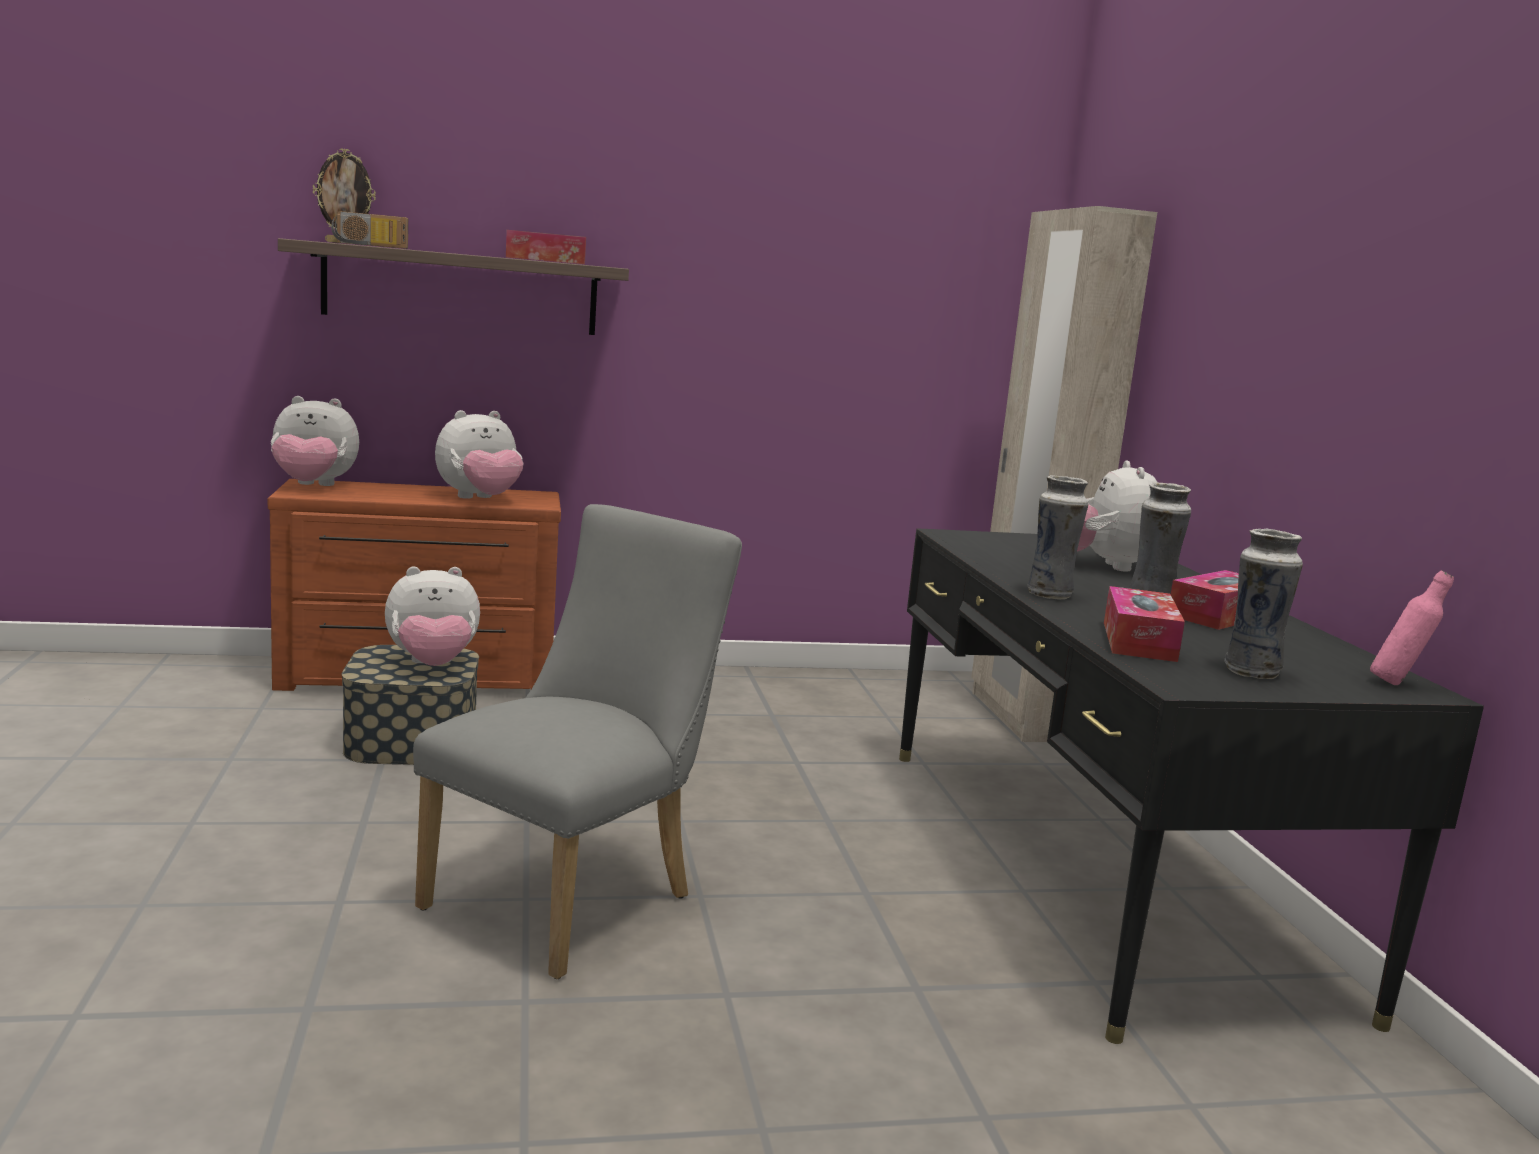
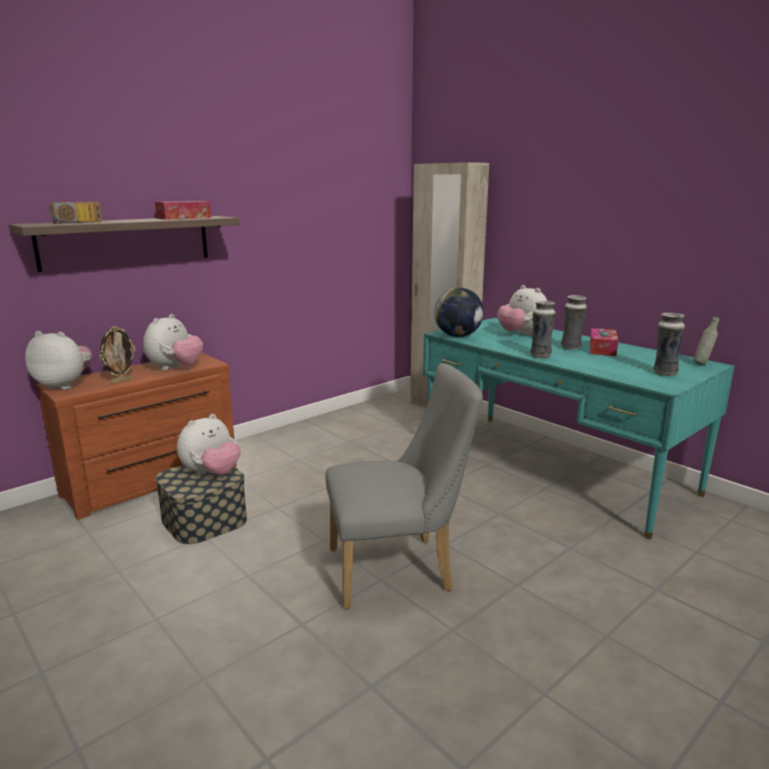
camera: 30 degrees left, 5 degrees up
plush toy [271,396,359,486] -> plush toy turned 135 degrees counterclockwise [25,331,92,390]
picture frame [313,148,376,244] -> picture frame moved to [99,326,136,384]
grey chair [413,504,742,979] -> grey chair turned 75 degrees clockwise [325,363,483,609]
black desk [899,528,1484,1044] -> turquoise desk [423,318,735,539]
tissue box [1104,586,1185,662] -> none
pink bottle [1370,570,1454,686] -> grey bottle [693,317,719,365]
none -> globe [434,288,484,337]

